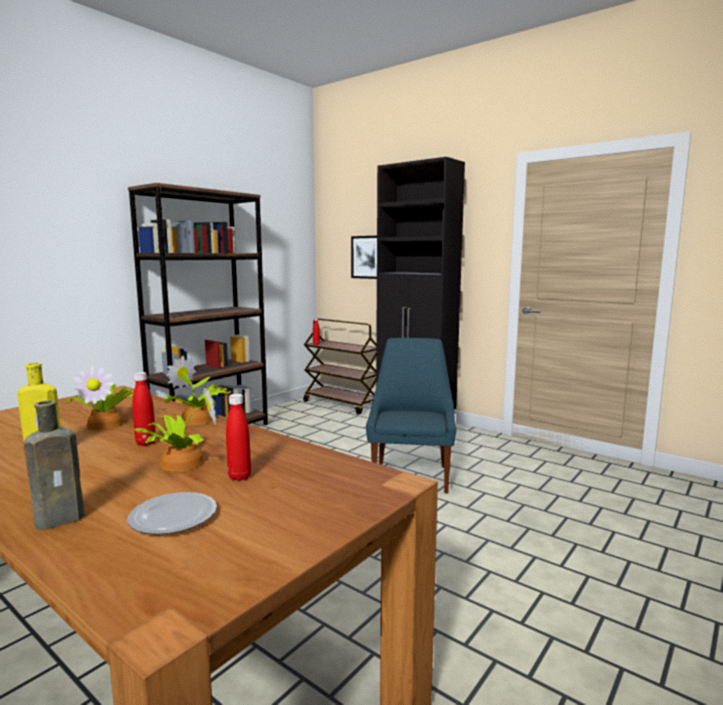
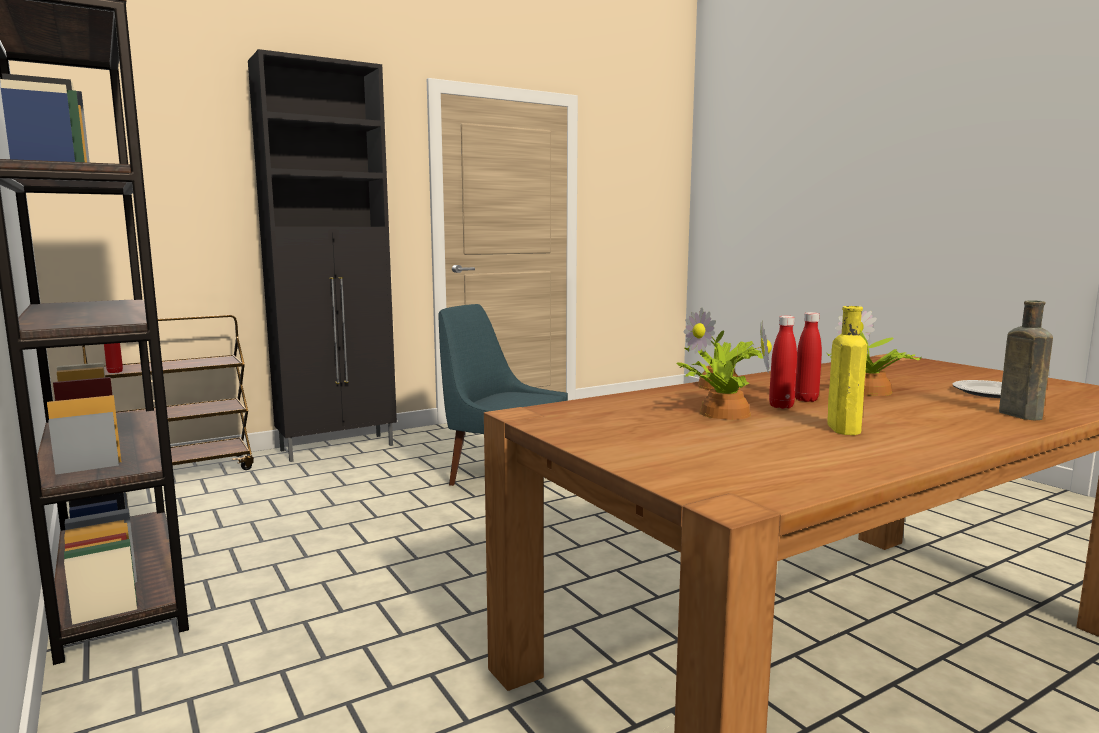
camera: 70 degrees left, 0 degrees up
red bottle [226,394,251,481] -> red bottle moved to [769,316,797,409]
picture [351,236,377,279] -> none

